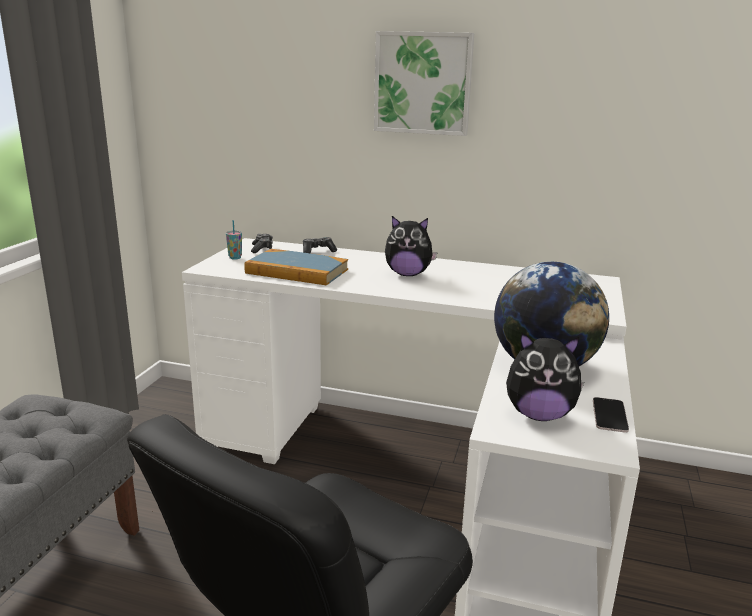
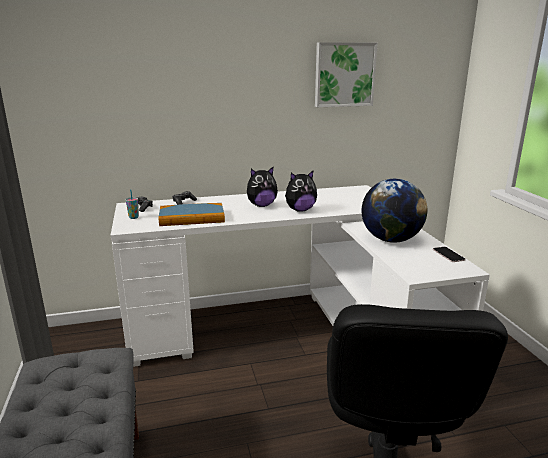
camera: 30 degrees left, 0 degrees up
picture [374,31,474,136] -> picture moved to [315,42,378,107]
plush toy [506,333,584,421] -> plush toy moved to [285,170,317,212]

